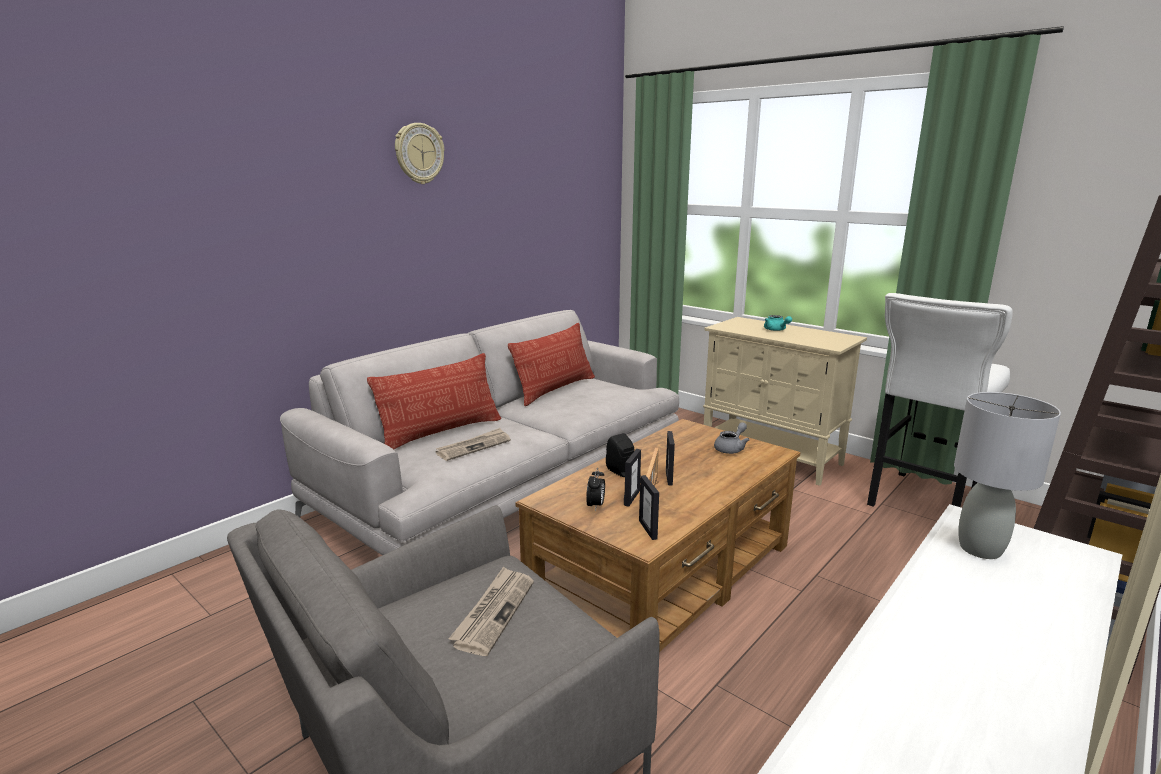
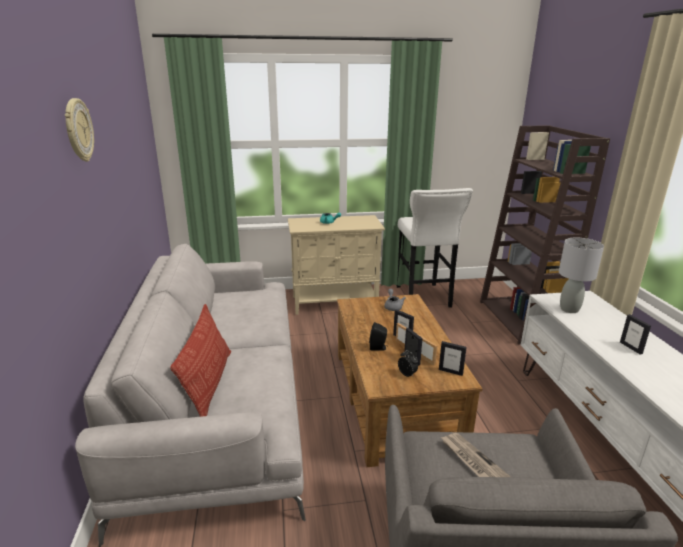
camera: 50 degrees left, 5 degrees up
newspaper [436,428,511,461] -> none
pillow [508,323,595,406] -> none
none -> picture frame [620,314,651,355]

